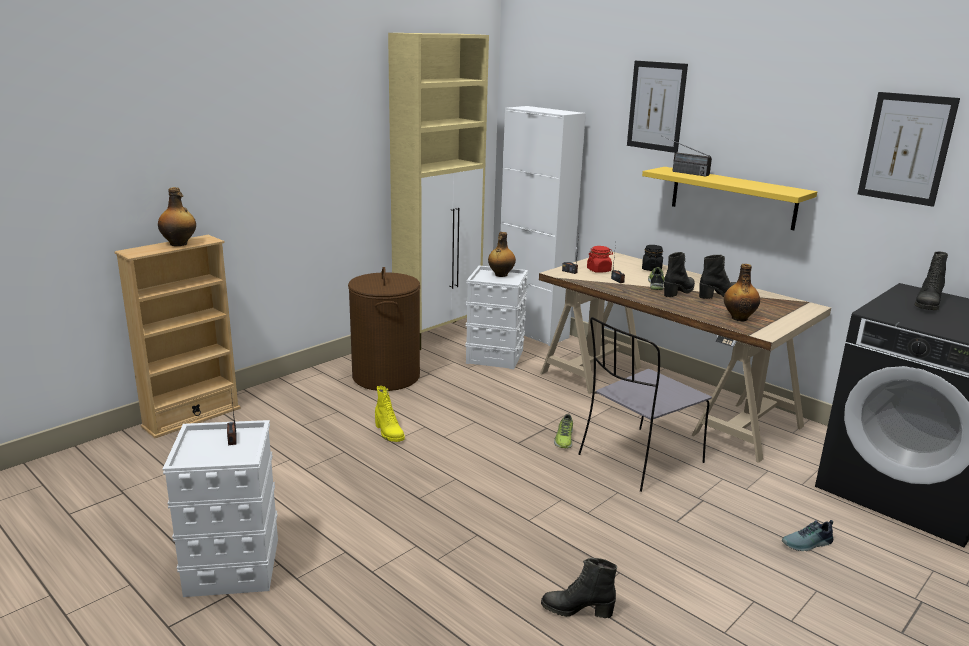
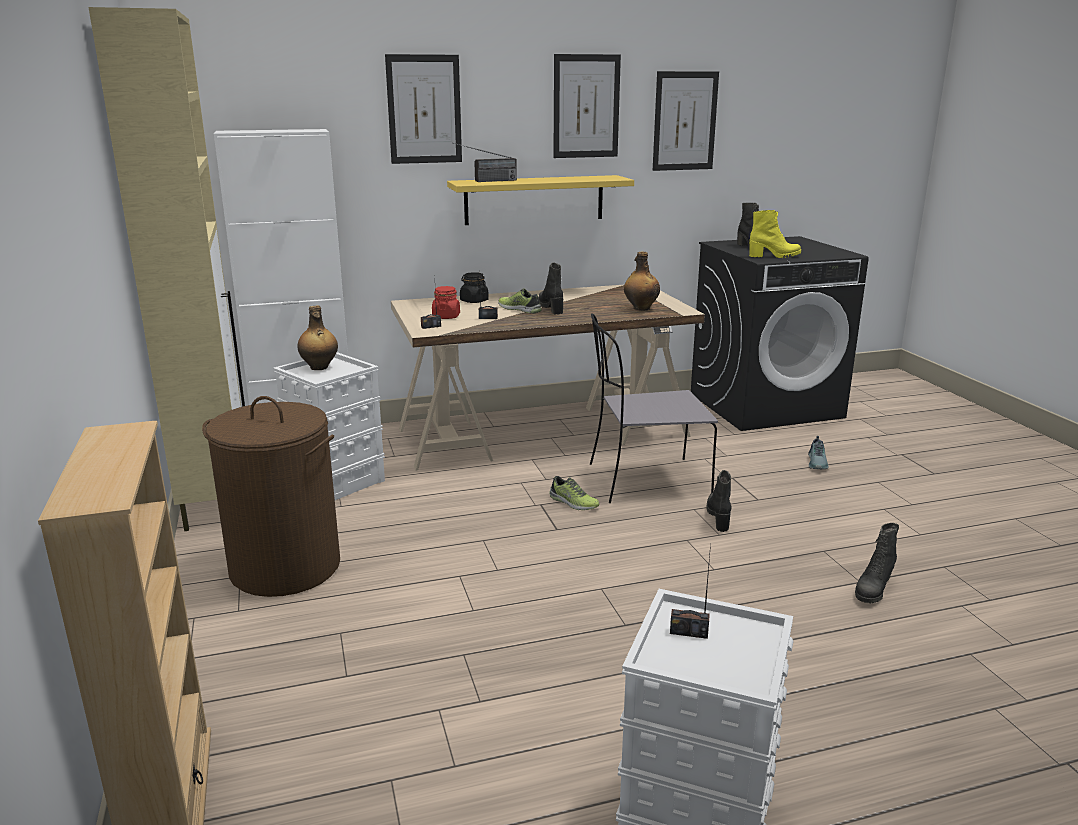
camera: 60 degrees left, 0 degrees up
bottle [158,187,196,246] -> none
yellow boot [375,386,405,442] -> yellow boot moved to [749,210,801,258]
grey chair [579,317,712,492] -> grey chair turned 90 degrees clockwise [590,313,718,503]
black boot [699,255,736,299] -> black boot moved to [706,470,731,532]
none -> picture [553,54,621,158]

